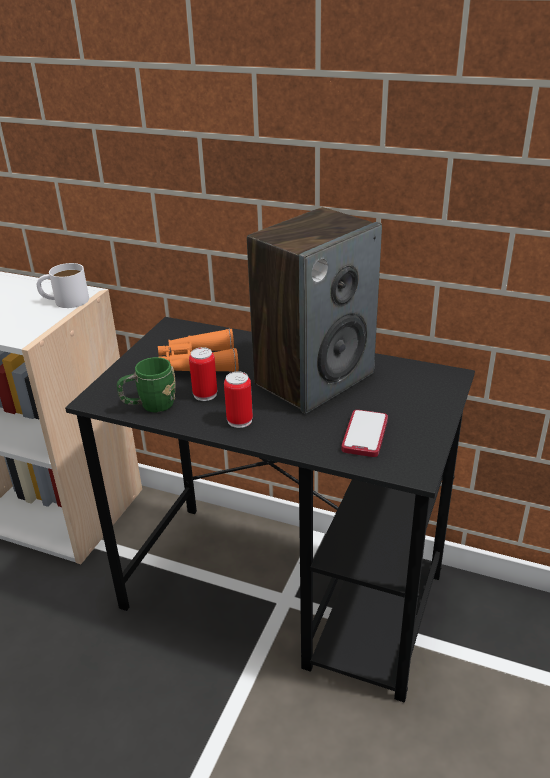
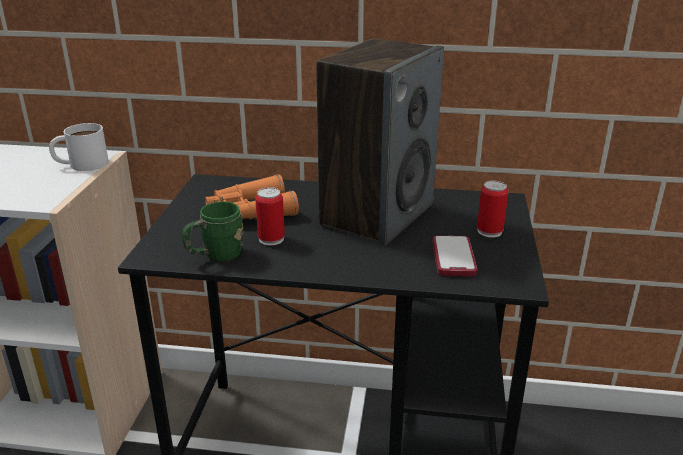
camera: 15 degrees left, 5 degrees down
can [224,371,253,428] -> can moved to [477,181,508,238]

